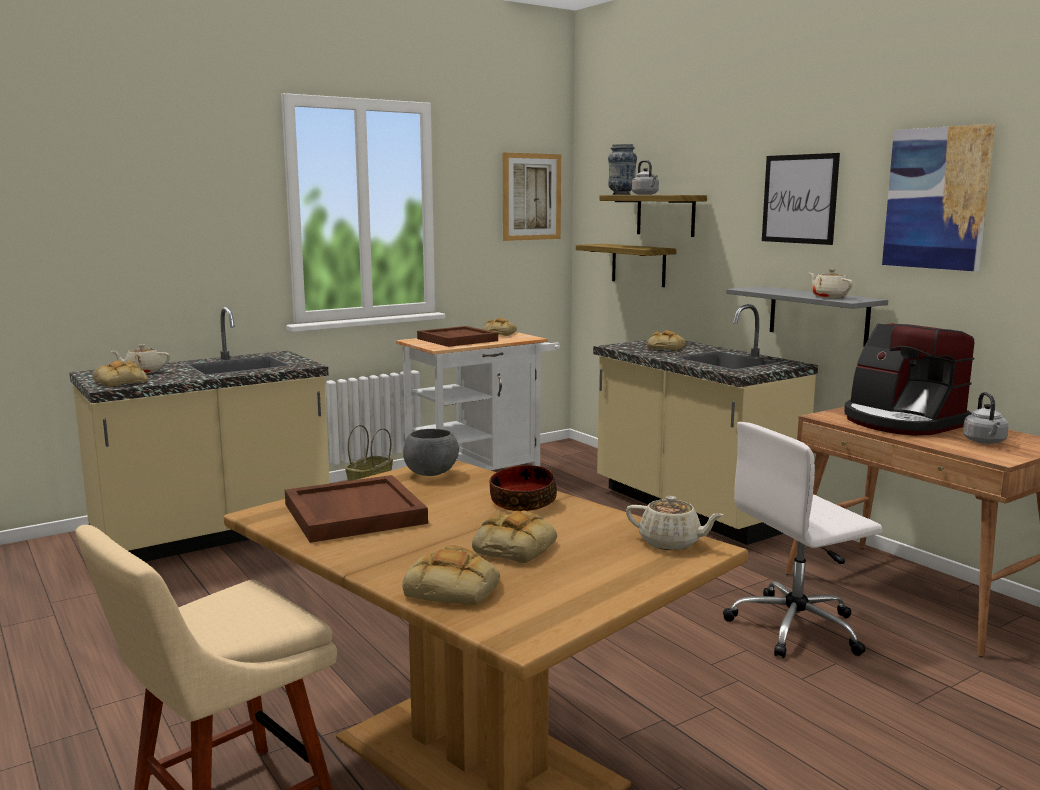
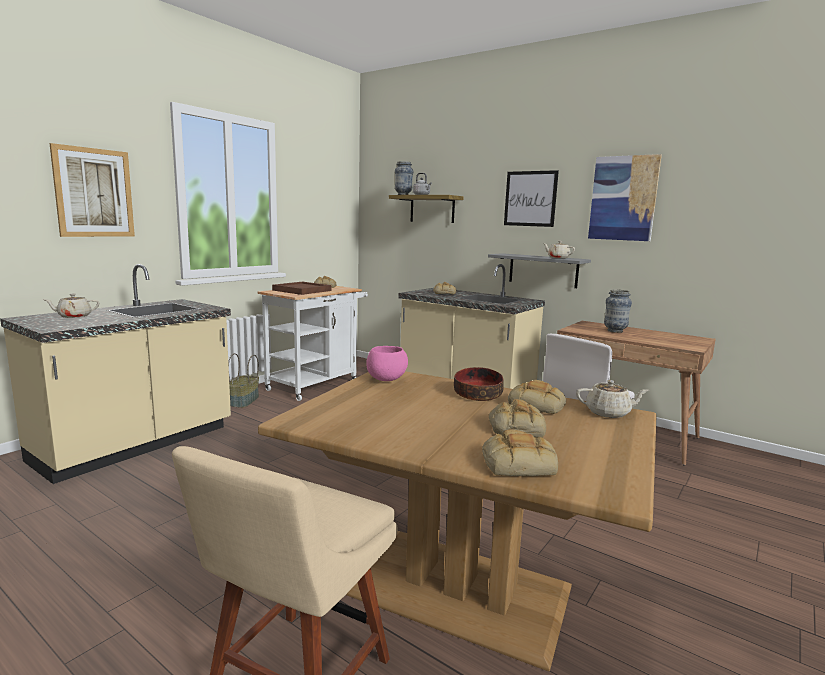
camera: 20 degrees left, 0 degrees up
bread [93,360,148,387] -> bread moved to [508,380,566,414]
brown tray [285,475,428,543] -> none
grey bowl [403,429,459,476] -> pink bowl [366,346,408,381]
picture [503,153,561,241] -> picture moved to [49,143,135,237]
shelf [576,244,677,287] -> none
coffee machine [844,324,974,436] -> vase [604,289,632,333]
grey kettle [963,392,1009,444] -> none

